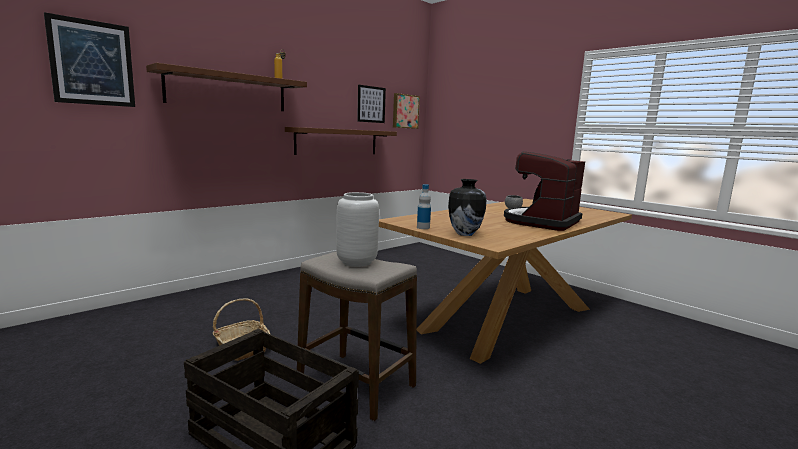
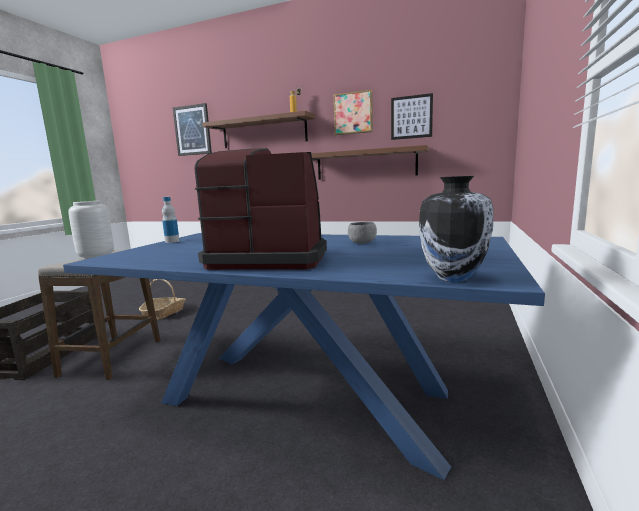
camera: 65 degrees right, 0 degrees up
brown dining table [379,199,632,364] -> blue dining table [63,233,545,480]
picture [393,93,420,129] -> picture moved to [333,90,373,135]
vase [448,179,487,236] -> vase moved to [419,176,494,282]

